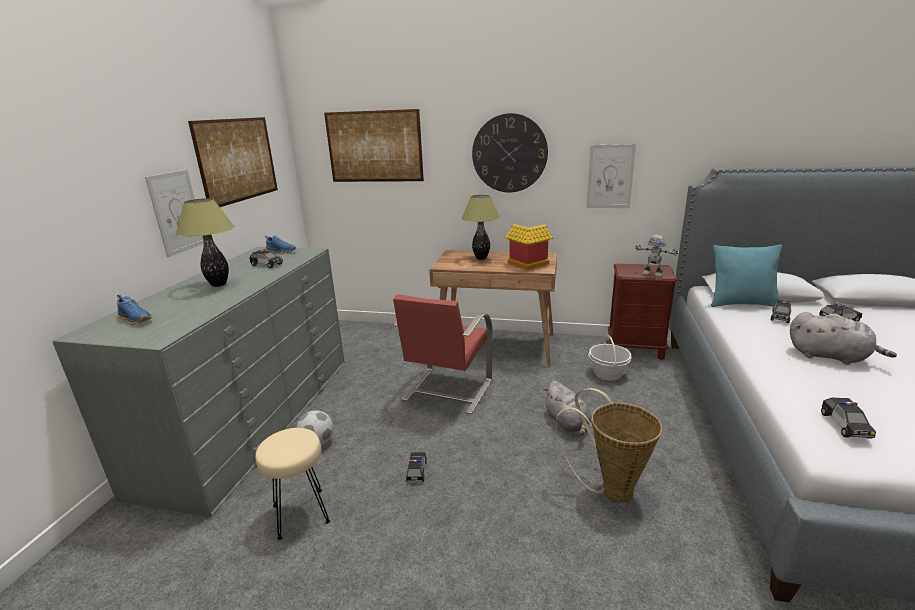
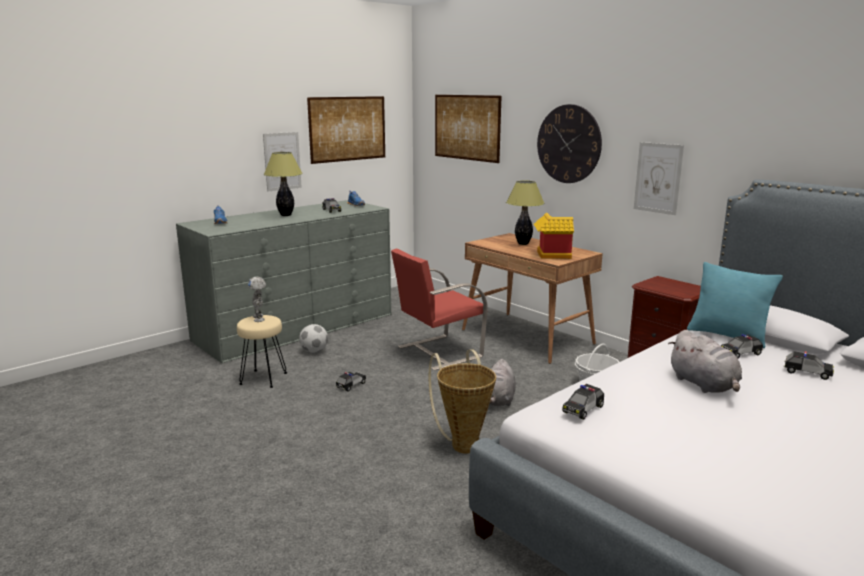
camera: 35 degrees right, 5 degrees down
toy robot [635,235,679,276] -> toy robot moved to [248,277,266,322]

